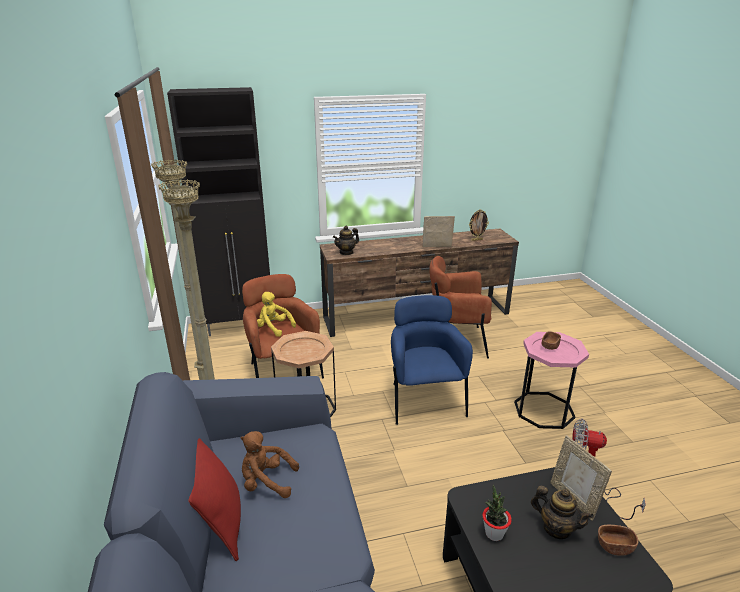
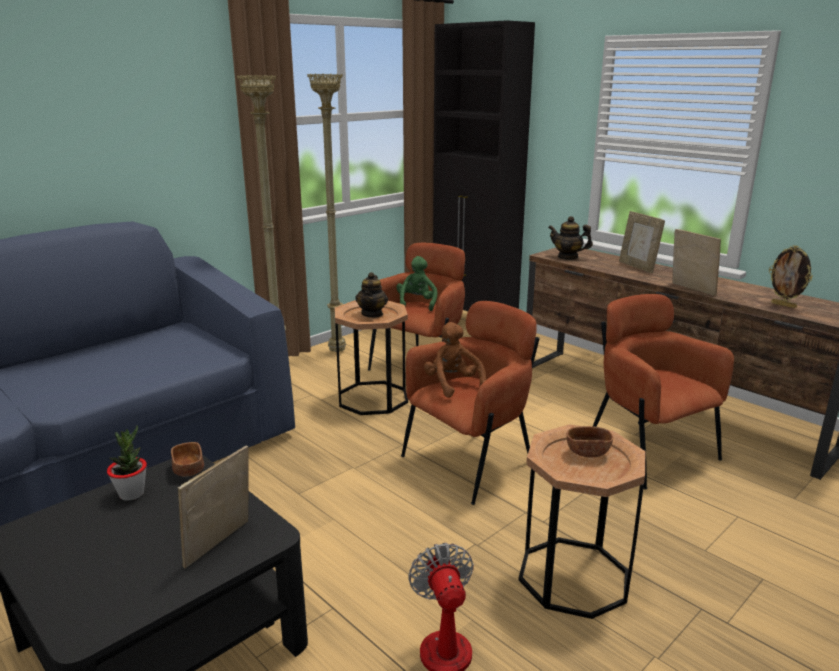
camera: 60 degrees right, 5 degrees down
red pillow [188,438,241,561] -> none
brown plush toy [240,431,299,498] -> brown plush toy moved to [424,322,486,398]
yellow plush toy [257,292,296,337] -> green plush toy [396,256,437,311]
blue armchair [391,295,473,425] -> brown armchair [401,301,540,505]
pink side table [514,332,589,429] -> brown side table [519,424,645,619]
teapot [531,486,594,539] -> teapot moved to [355,272,388,318]
brown bowl [598,525,638,556] -> brown bowl moved to [171,442,204,476]
none -> picture frame [619,211,665,273]

